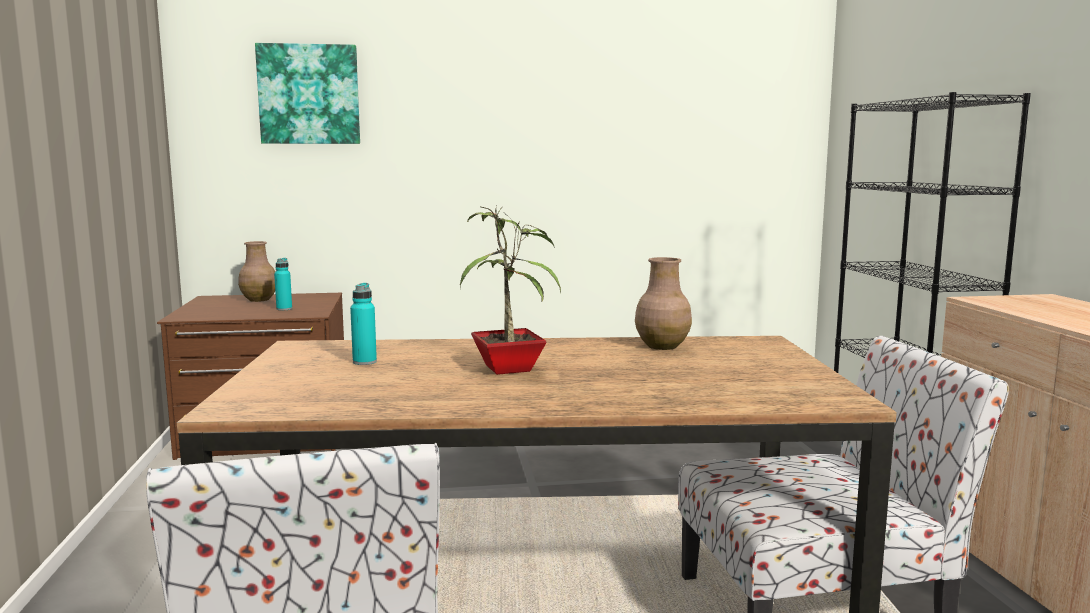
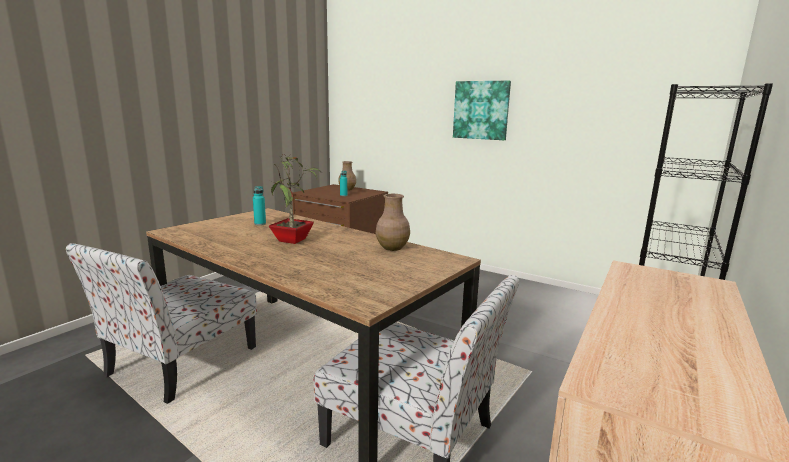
camera: 40 degrees right, 5 degrees up
picture [255,43,360,144] -> picture moved to [453,81,511,140]

